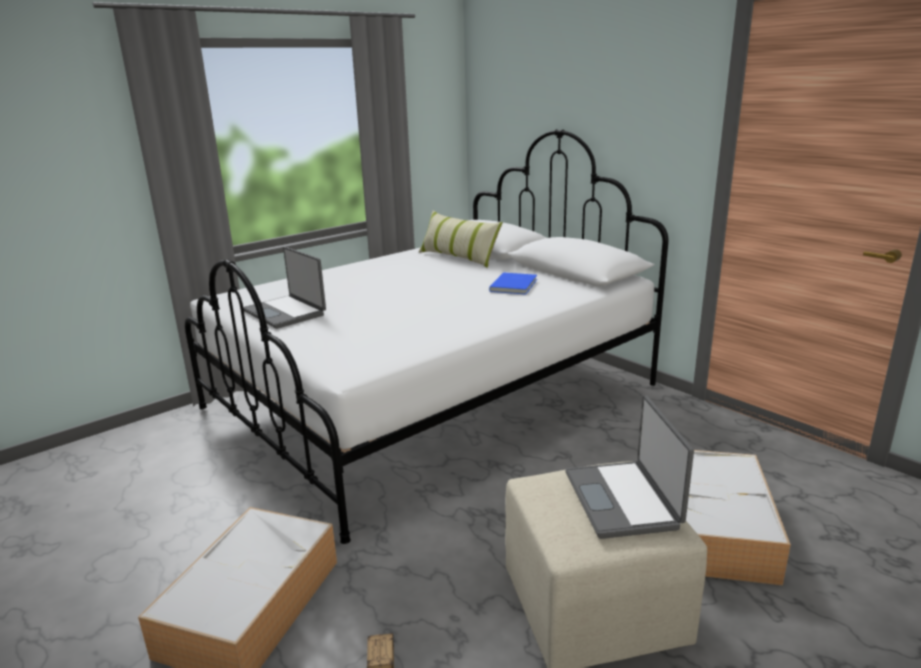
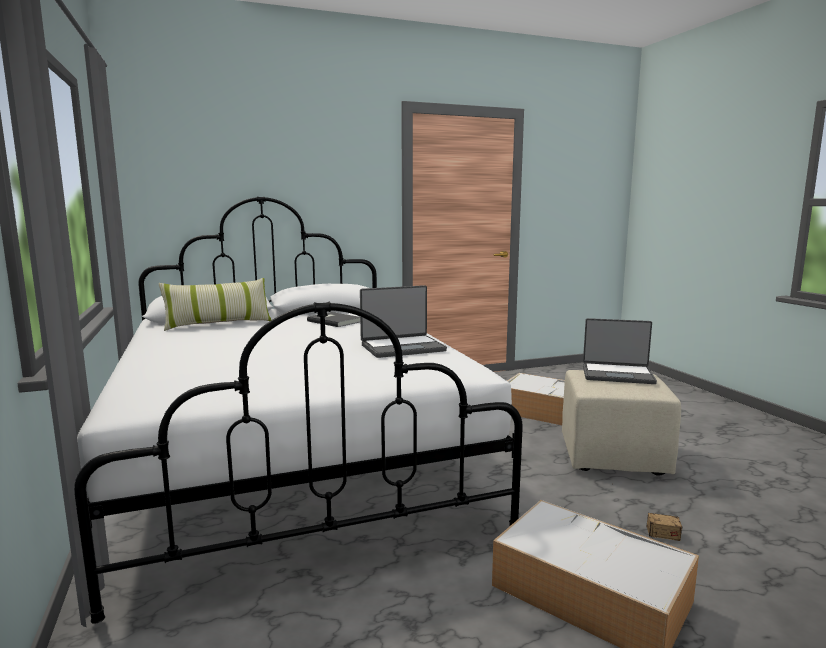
camera: 70 degrees left, 10 degrees down
laptop [243,247,326,329] -> laptop moved to [360,285,447,358]
blue book [489,272,537,295] -> grey book [307,312,360,327]

